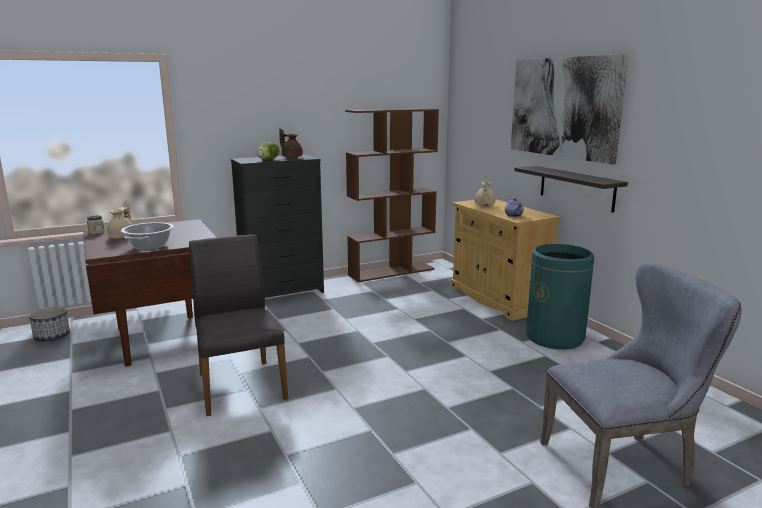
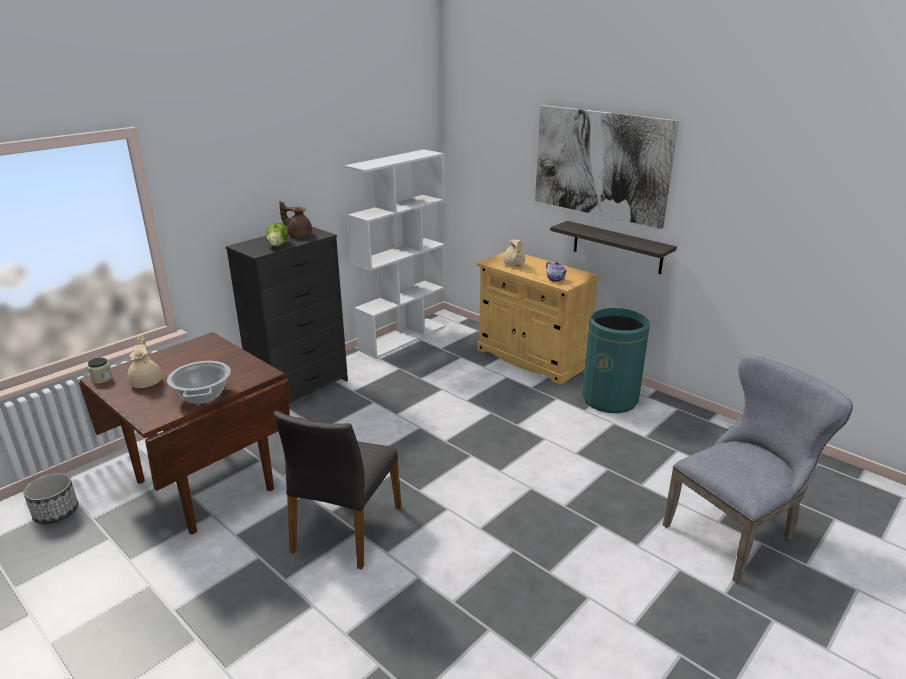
camera: 20 degrees left, 10 degrees up
grey chair [189,234,288,416] -> grey chair turned 120 degrees counterclockwise [274,411,401,569]
brown bookcase [345,108,439,282] -> white bookcase [344,149,445,359]

